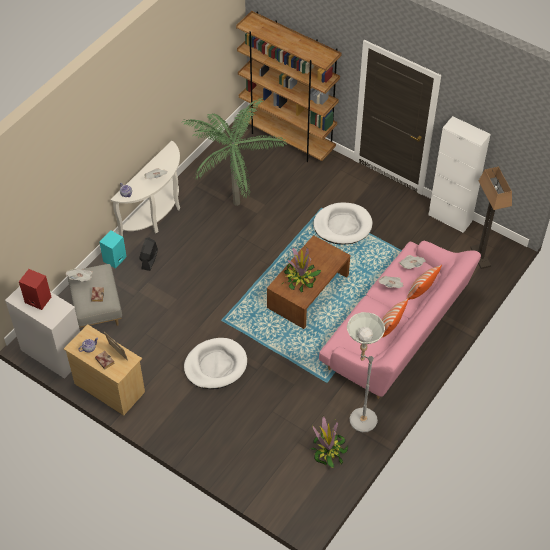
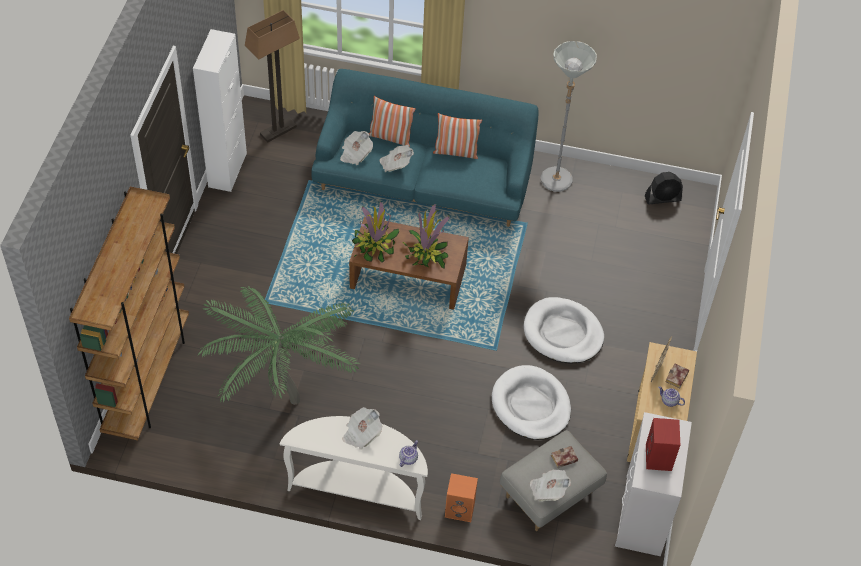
camera: 115 degrees left, 0 degrees up
turquoise speaker [99,230,127,268] -> orange speaker [445,473,478,522]
black fan [139,237,158,271] -> black fan moved to [645,172,683,204]
potted plant [309,416,348,468] -> potted plant moved to [352,201,399,262]
white dog bed [313,202,373,244] -> white dog bed moved to [492,365,571,440]
pink sofa [319,241,481,399] -> turquoise sofa [311,69,539,227]

